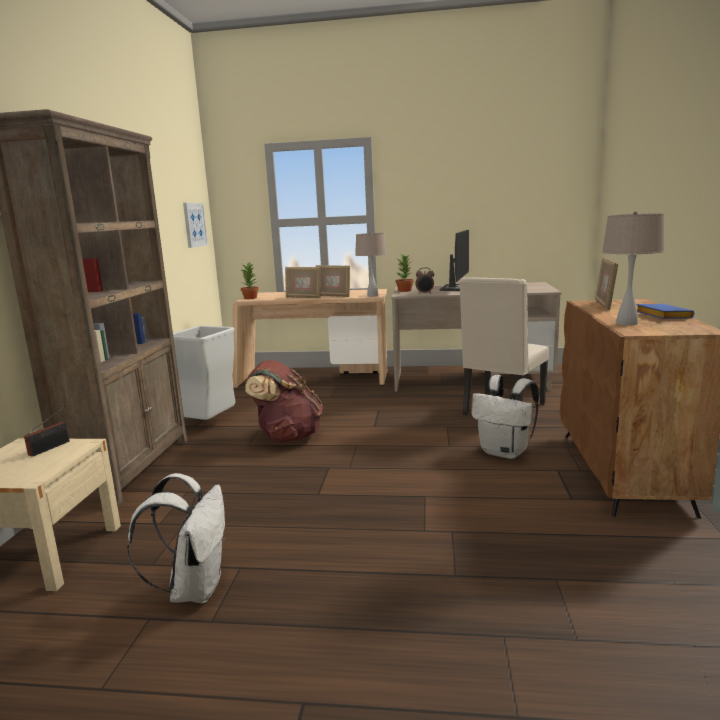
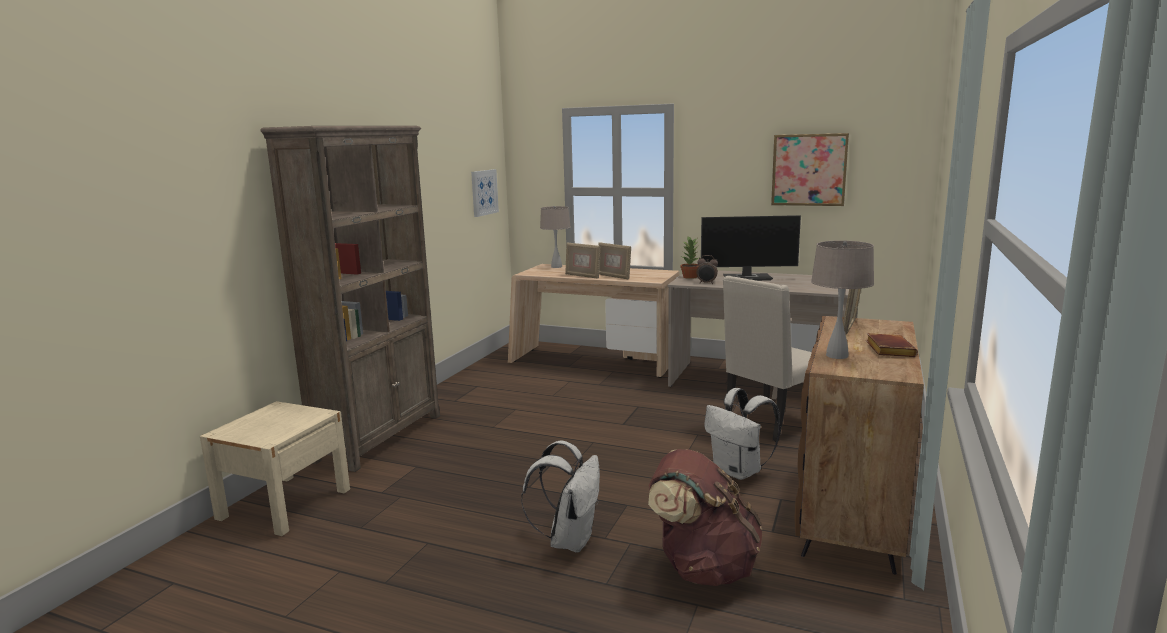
camera: 15 degrees right, 0 degrees up
radio [24,406,70,457] -> none
white backpack [127,473,225,603] -> white backpack moved to [521,441,600,553]
grey trash can [173,326,235,420] -> none
potted plant [241,263,259,299] -> none
brown backpack [245,360,323,442] -> brown backpack moved to [648,449,763,586]
beige table lamp [355,232,387,297] -> beige table lamp moved to [540,206,571,268]
monitor [440,229,469,291] -> monitor turned 60 degrees clockwise [701,215,801,281]
blue book [636,304,694,319] -> brown book [866,333,918,357]
none -> picture [771,133,849,206]

